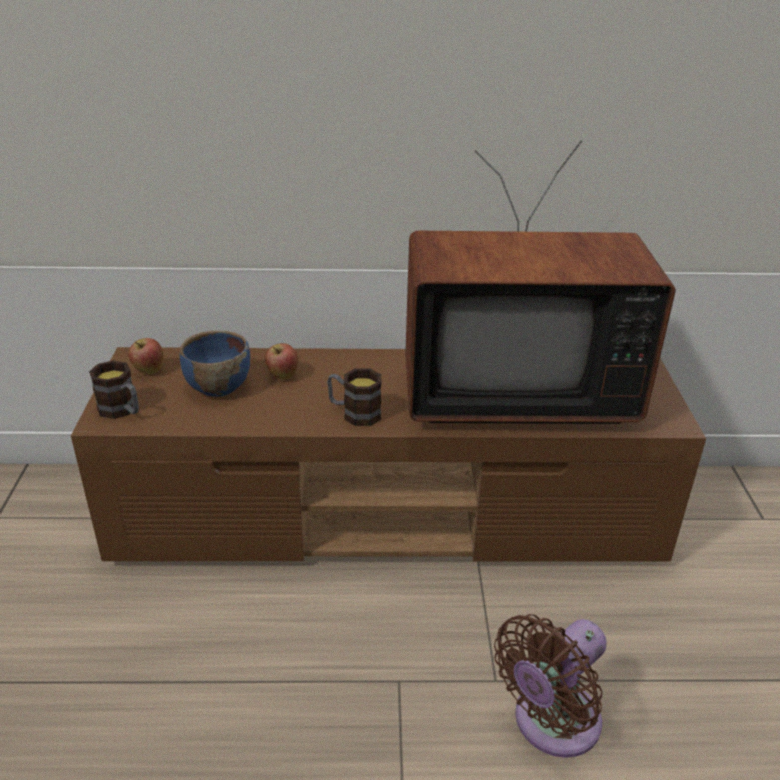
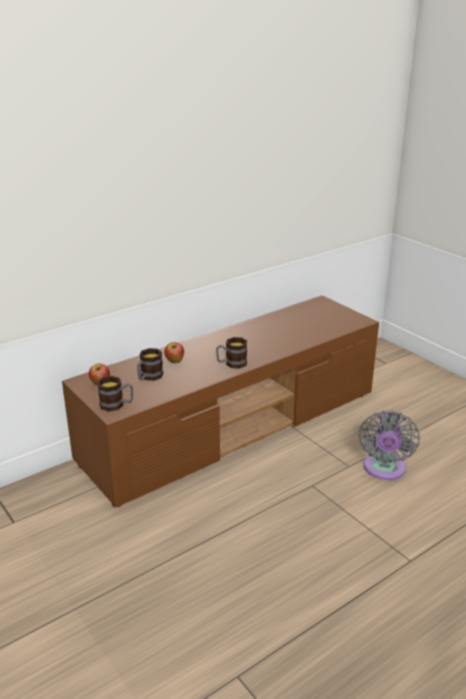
camera: 35 degrees left, 5 degrees down
blue bowl [179,331,250,397] -> mug [137,348,163,381]
television [405,141,675,424] -> none
brown fan [494,614,607,758] -> grey fan [359,411,420,480]

